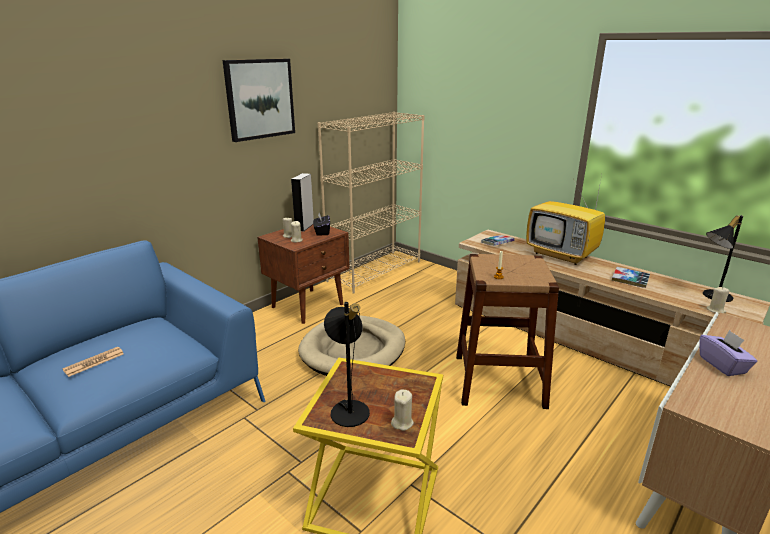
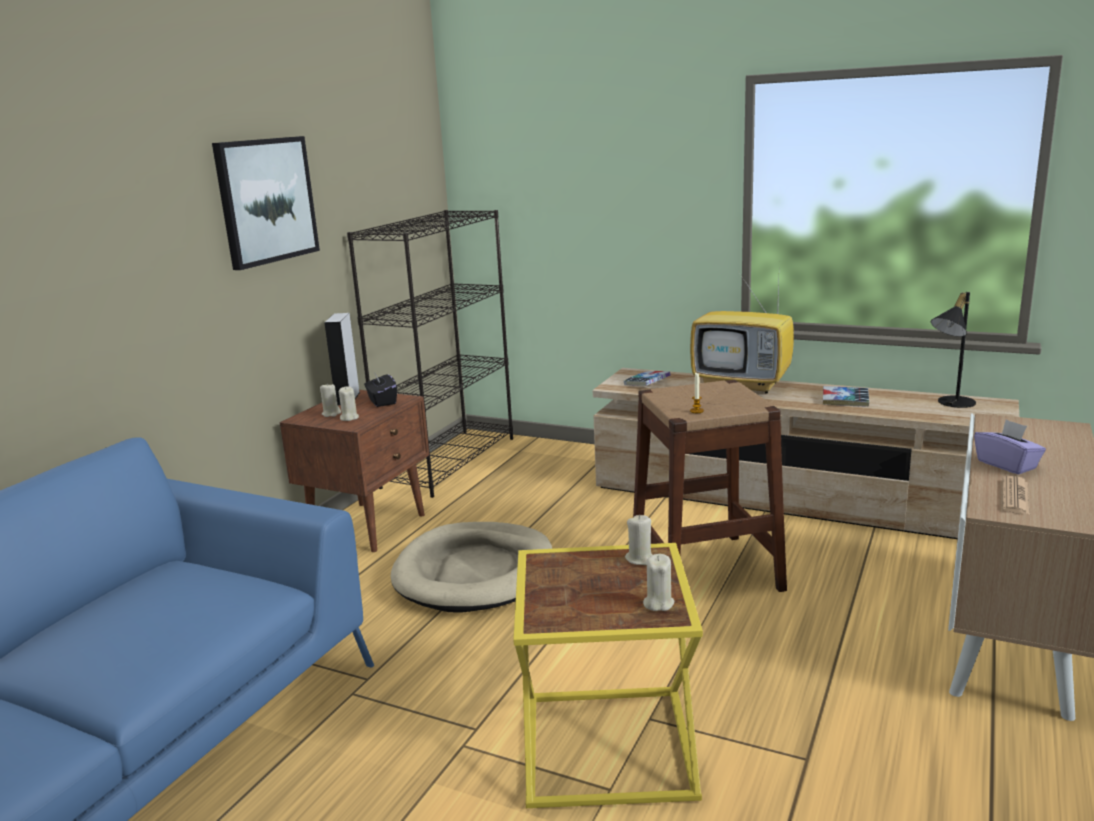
camera: 15 degrees left, 5 degrees down
newspaper [62,347,124,377] -> newspaper moved to [1002,476,1030,514]
beige bookcase [318,112,425,294] -> black bookcase [347,210,513,498]
black table lamp [324,302,370,427] -> none
beige candle [707,287,729,314] -> beige candle moved to [625,515,652,565]

